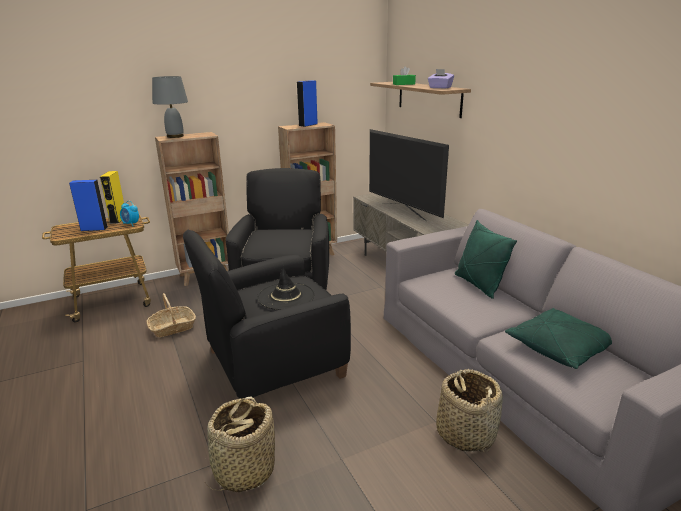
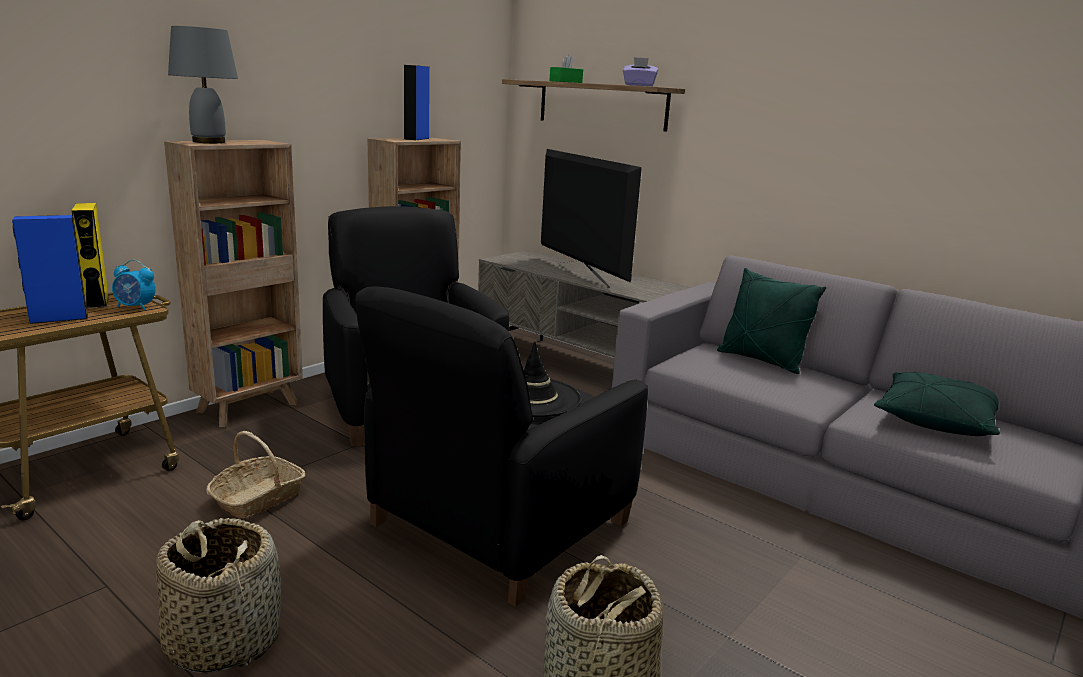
camera: 25 degrees left, 5 degrees down
television [369,129,449,221] -> television turned 150 degrees counterclockwise [541,149,642,288]
basket [436,369,503,452] -> basket moved to [156,518,281,673]

